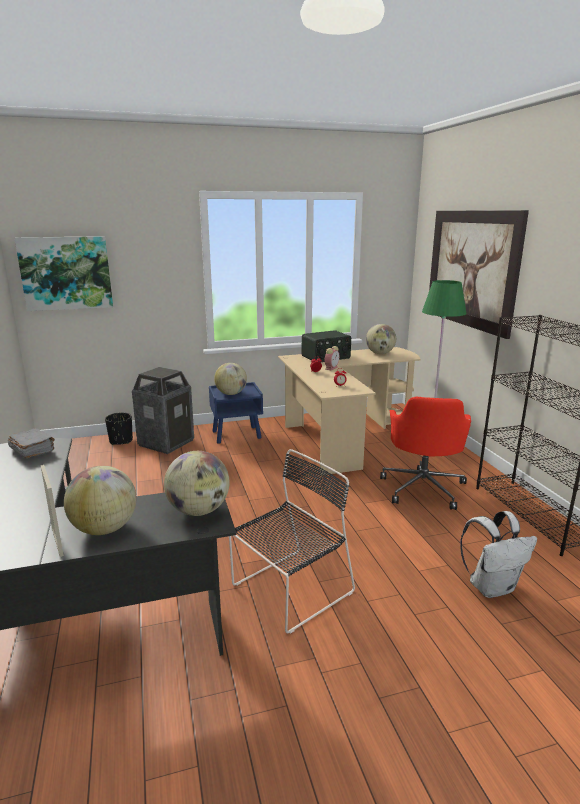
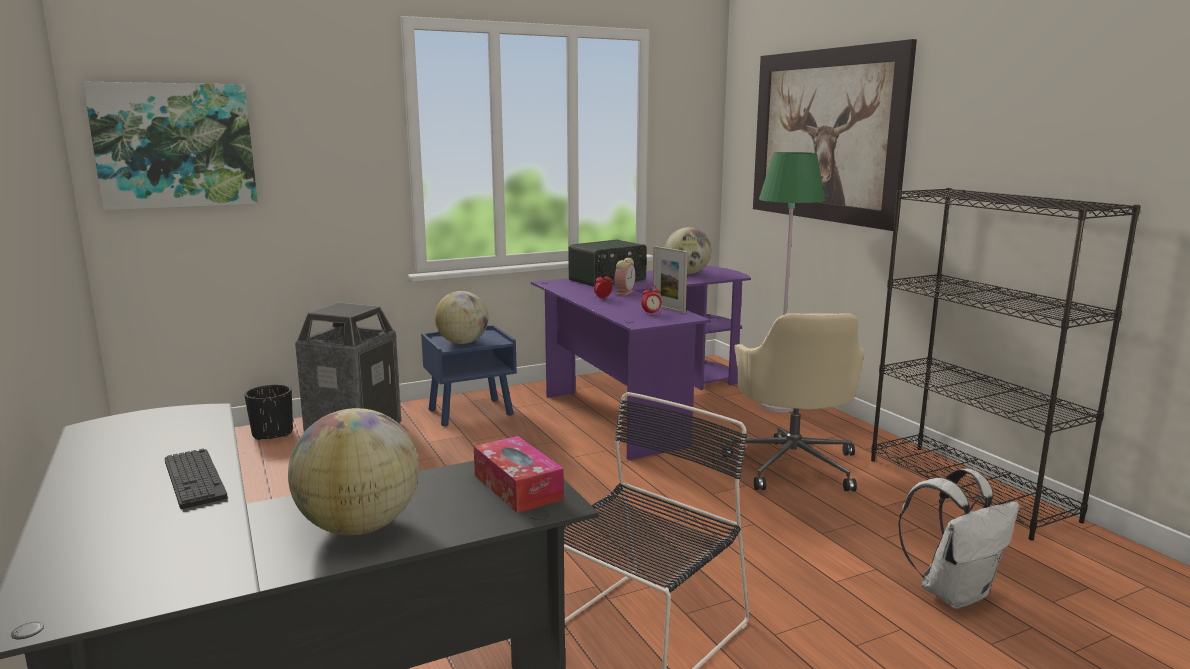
camera: 10 degrees left, 5 degrees down
grey book [8,428,55,458] -> none
picture frame [41,465,64,557] -> picture frame moved to [653,246,688,313]
globe [164,451,229,516] -> tissue box [474,436,564,513]
beige desk [278,347,420,475] -> purple desk [531,265,751,460]
red office chair [380,397,471,510] -> beige office chair [722,313,865,491]
none -> keyboard [165,448,228,509]

